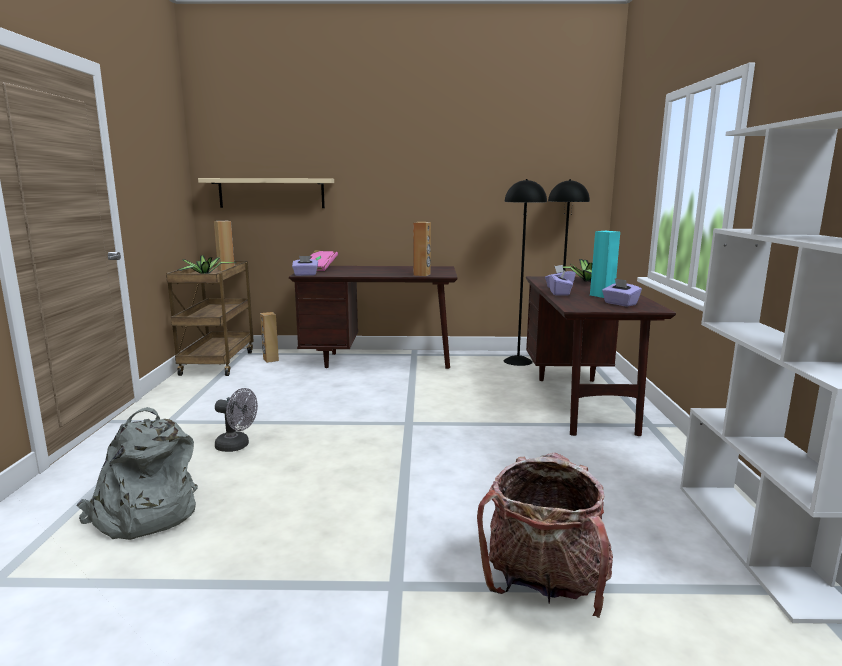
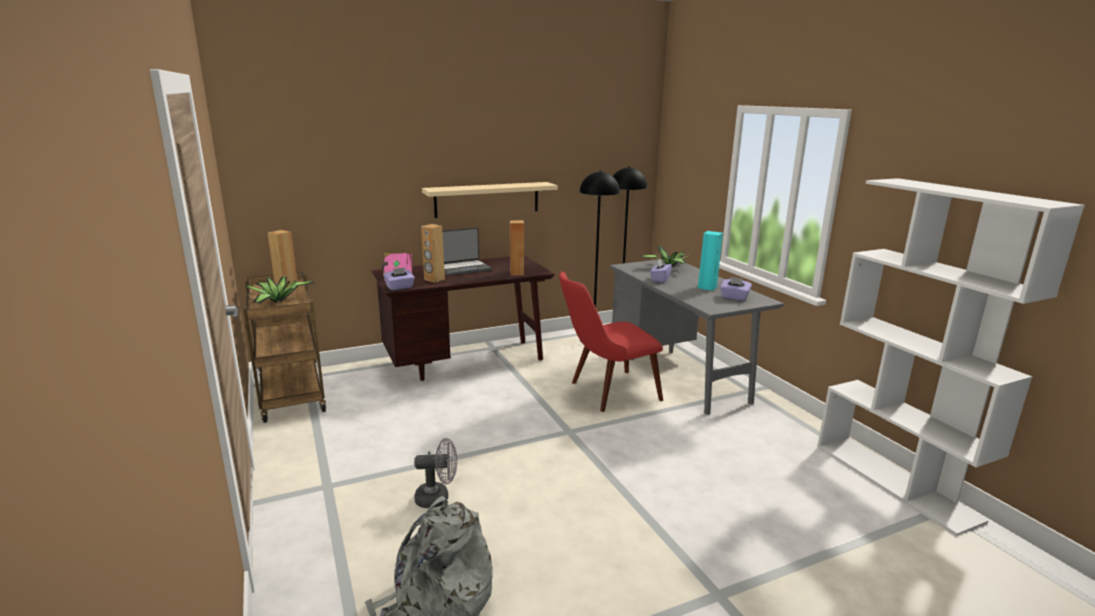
camera: 25 degrees left, 5 degrees up
beige shelf [198,178,334,208] -> beige shelf moved to [422,182,558,218]
brown speaker [260,312,279,363] -> brown speaker moved to [421,224,445,283]
backpack [477,453,613,618] -> none
brown desk [526,276,676,436] -> grey desk [610,259,784,415]
purple tissue box [549,271,573,296] -> none
none -> laptop [442,227,492,276]
none -> red chair [559,272,663,412]

